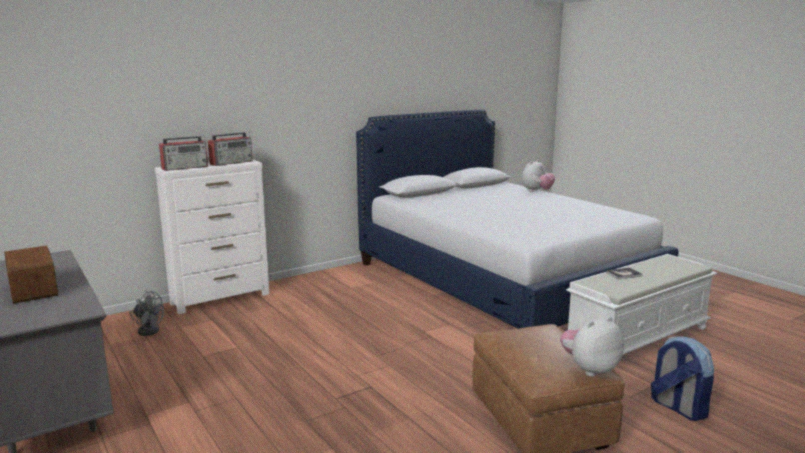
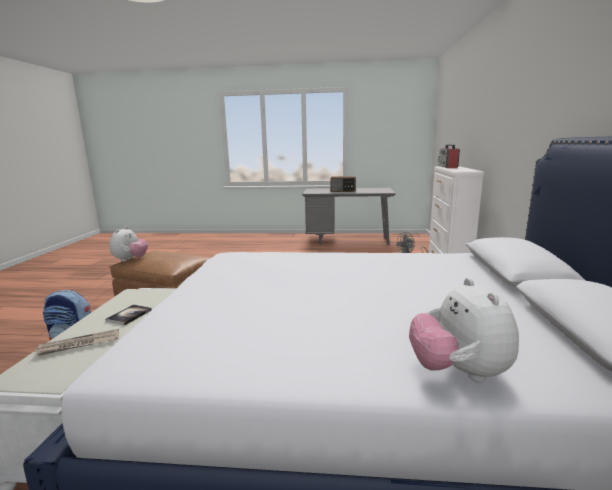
camera: 130 degrees right, 0 degrees up
radio [208,131,252,166] -> none
none -> newspaper [35,329,119,356]

